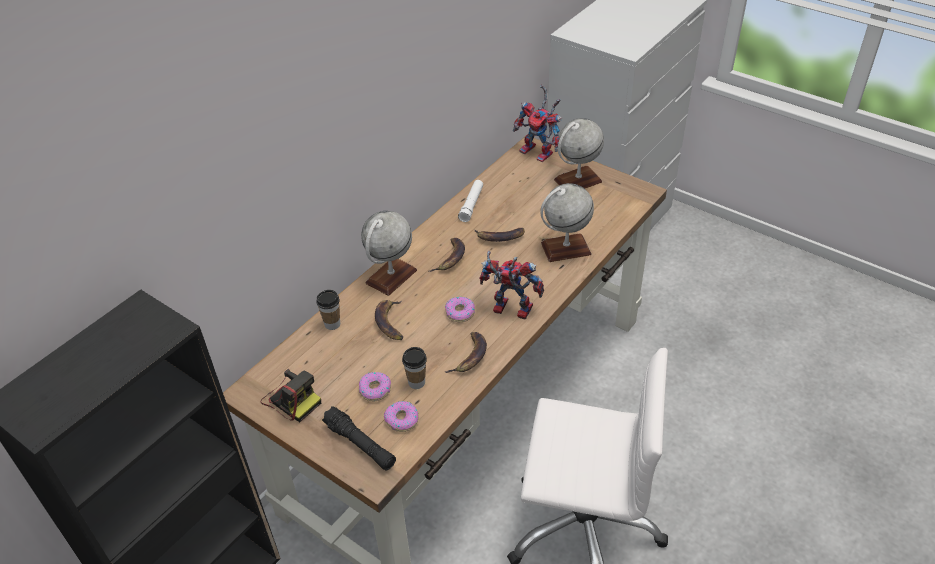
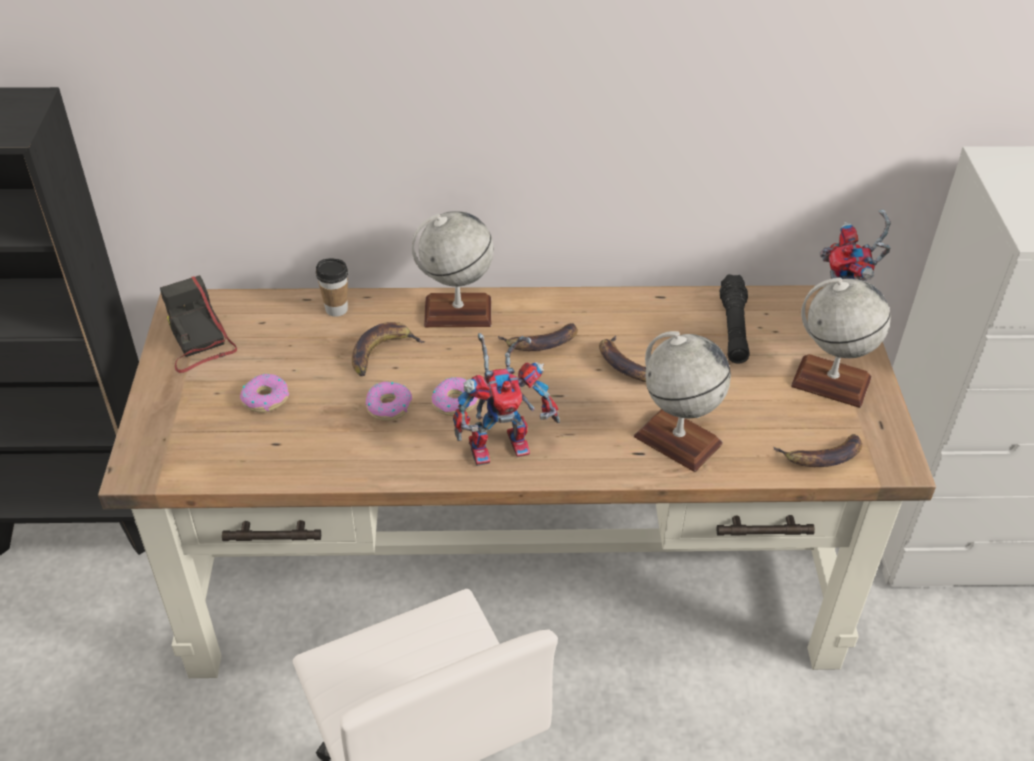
camera: 50 degrees right, 0 degrees up
camera [261,369,321,422] -> camera turned 150 degrees clockwise [160,275,237,373]
black flashlight [322,406,396,471] -> black flashlight moved to [720,274,750,364]
donut [384,401,419,432] -> donut moved to [365,381,412,421]
cup [402,347,427,389] -> none
banana [445,332,487,373] -> banana moved to [774,434,862,467]
white flashlight [458,180,483,222] -> none
toy robot [479,251,544,319] -> toy robot turned 90 degrees clockwise [453,333,560,466]

